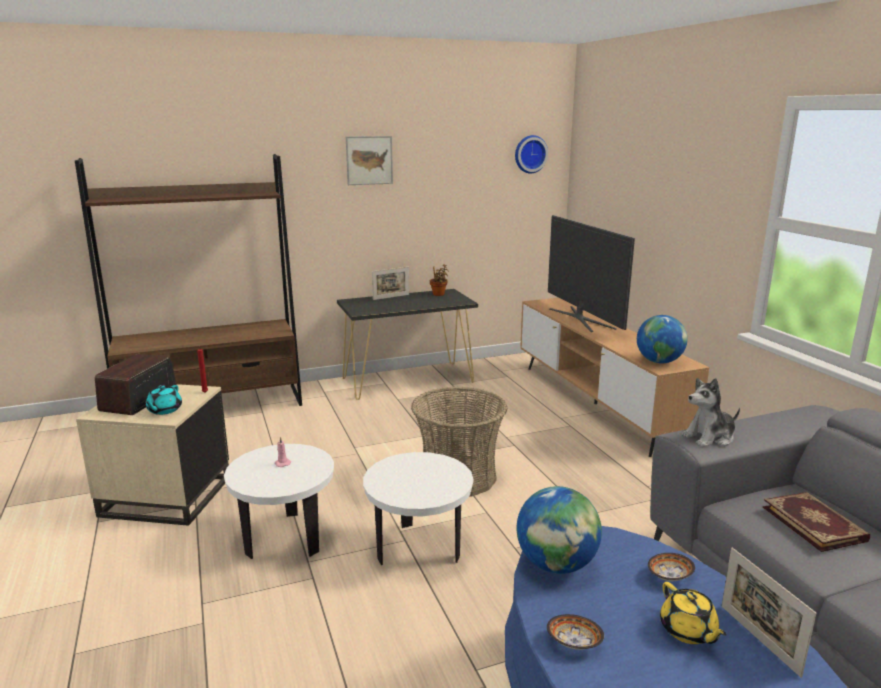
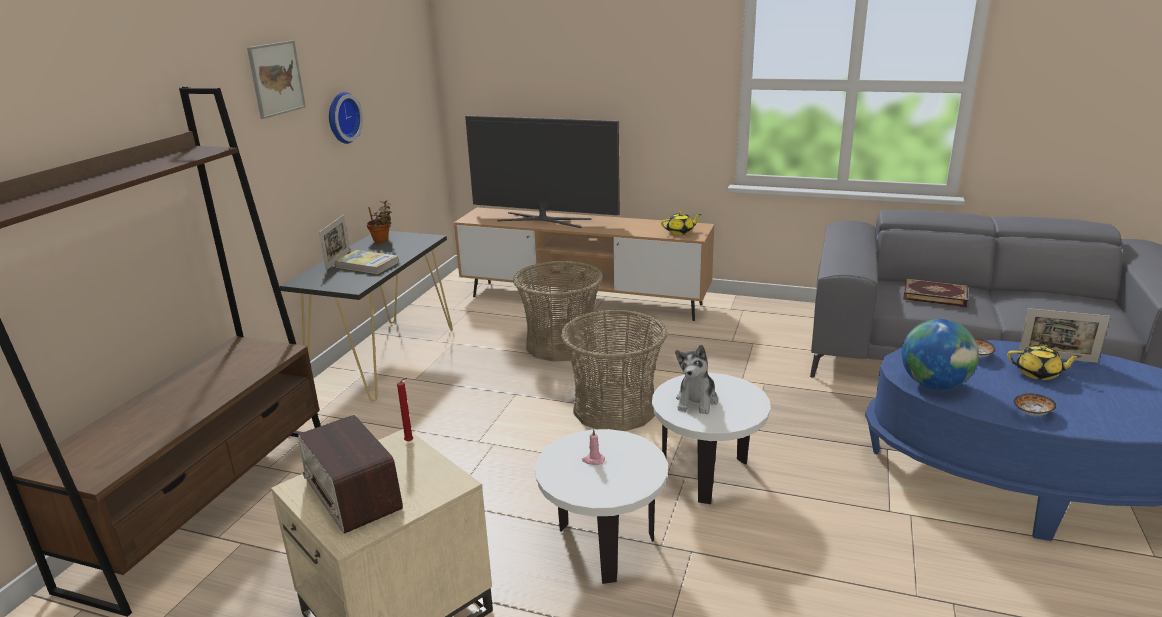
camera: 50 degrees left, 5 degrees up
turquoise teapot [145,385,182,415] -> none
wall clock [515,135,548,173] -> wall clock moved to [329,92,363,144]
globe [637,315,687,363] -> yellow teapot [661,212,701,235]
plush toy [682,378,740,447] -> plush toy moved to [675,345,718,415]
none -> book [335,250,399,274]
none -> basket [513,261,603,362]

